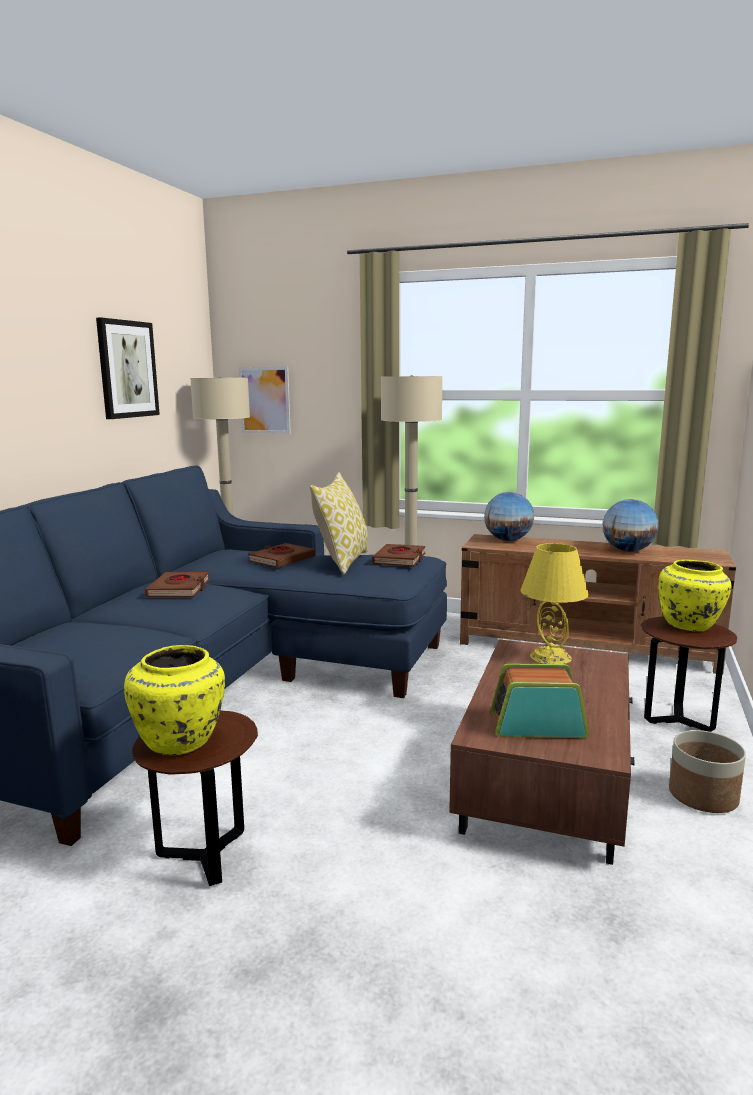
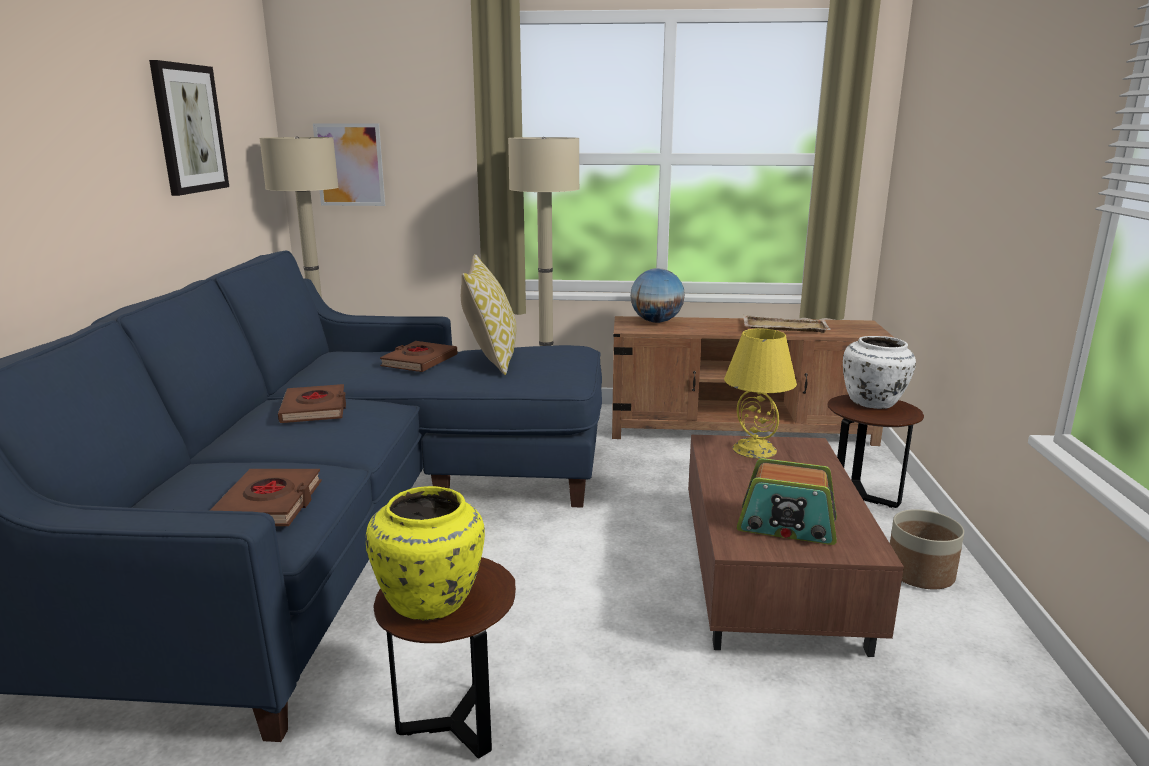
camera: 15 degrees left, 5 degrees up
brown book [372,544,426,567] -> brown book moved to [209,469,322,526]
radio [490,663,589,738] -> radio turned 150 degrees counterclockwise [737,458,837,545]
globe [603,499,659,552] -> beige tray [743,315,831,333]
yellow vase [658,560,732,631] -> white vase [843,336,916,409]

